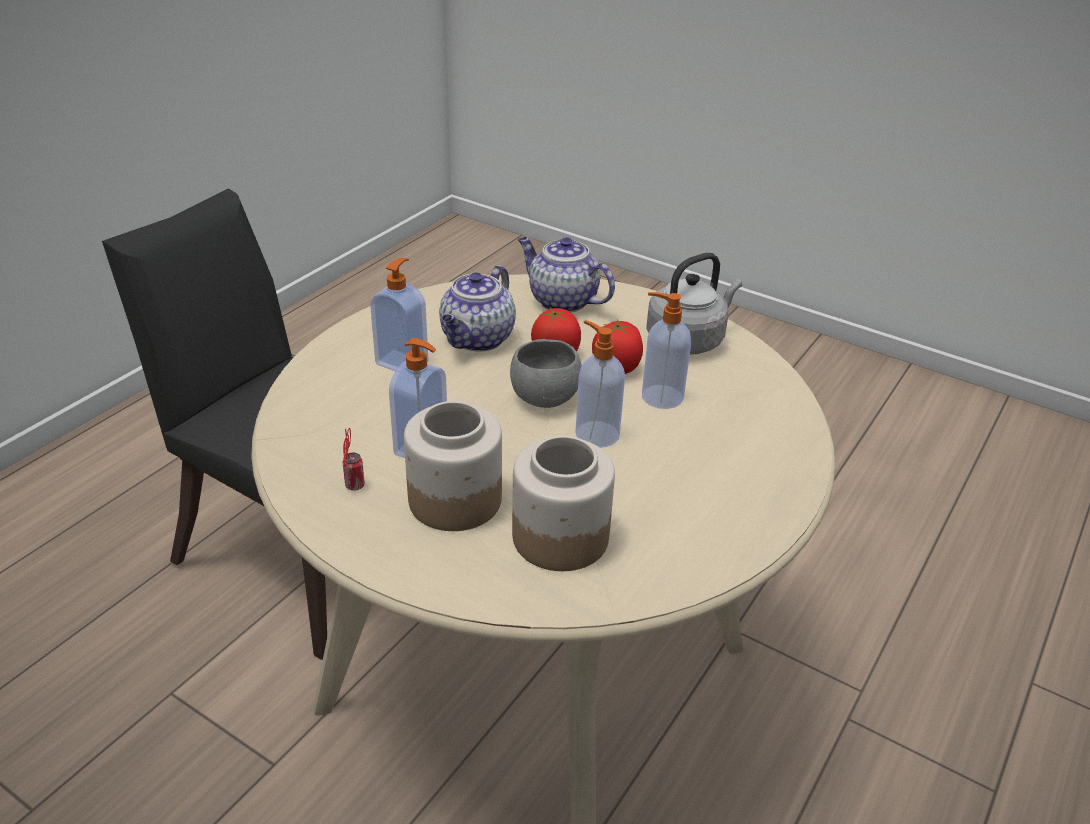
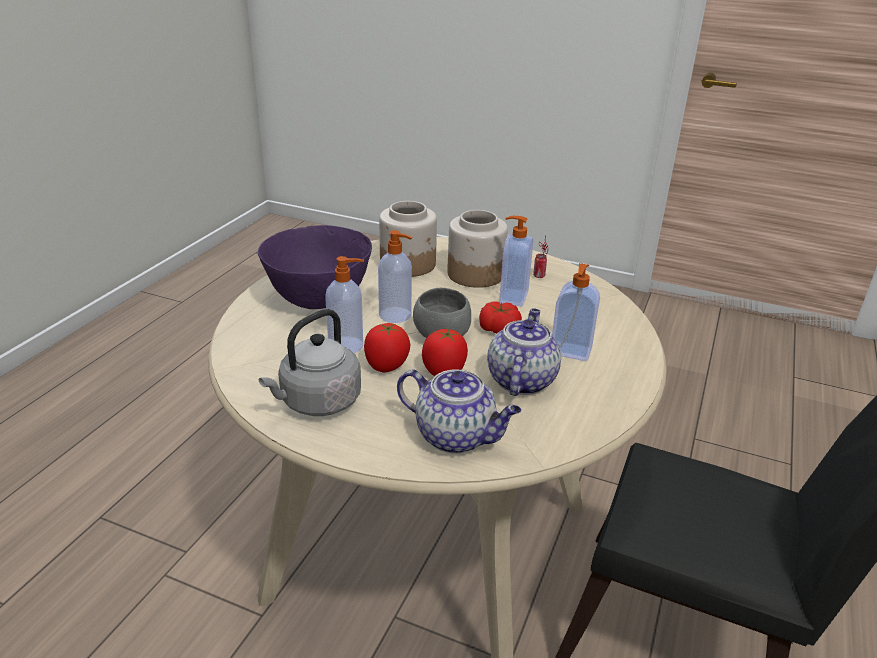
camera: 170 degrees right, 5 degrees down
none -> purple bowl [258,225,372,309]
none -> tomato [479,301,522,333]

